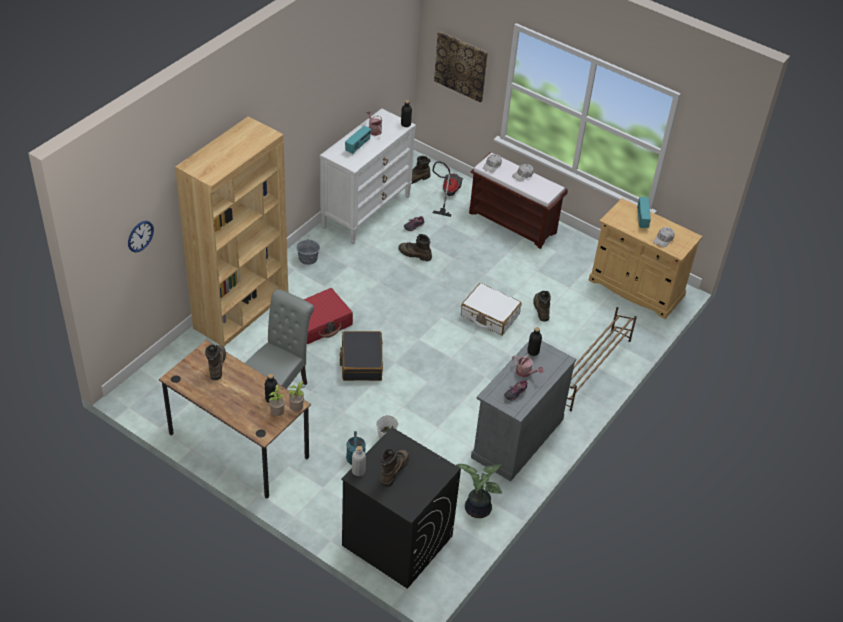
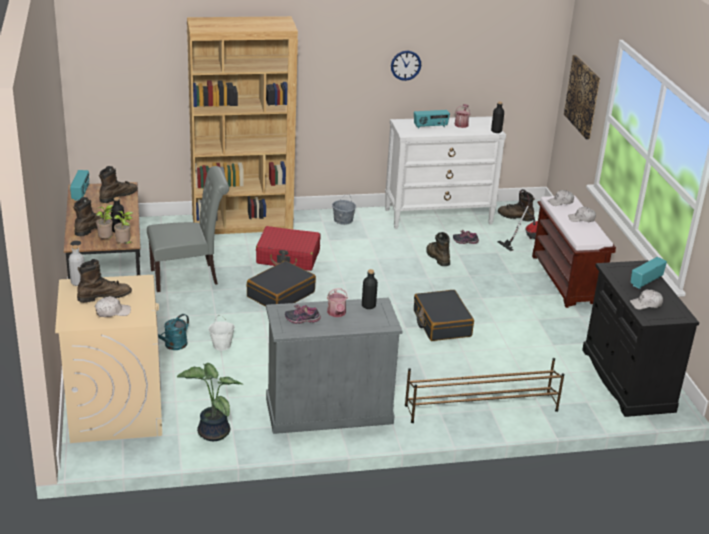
camera: 45 degrees right, 15 degrees down
wall clock [128,221,154,253] -> wall clock moved to [391,51,421,81]
black washing machine [341,427,461,589] -> beige washing machine [55,275,162,443]
white suitcase [461,283,522,335] -> black suitcase [414,290,474,341]
brown boot [533,291,551,321] -> brown boot moved to [73,197,111,236]
beige cabinet [589,198,703,319] -> black cabinet [582,260,699,417]
none -> radio [70,170,89,201]
none -> white cap [95,296,131,317]

